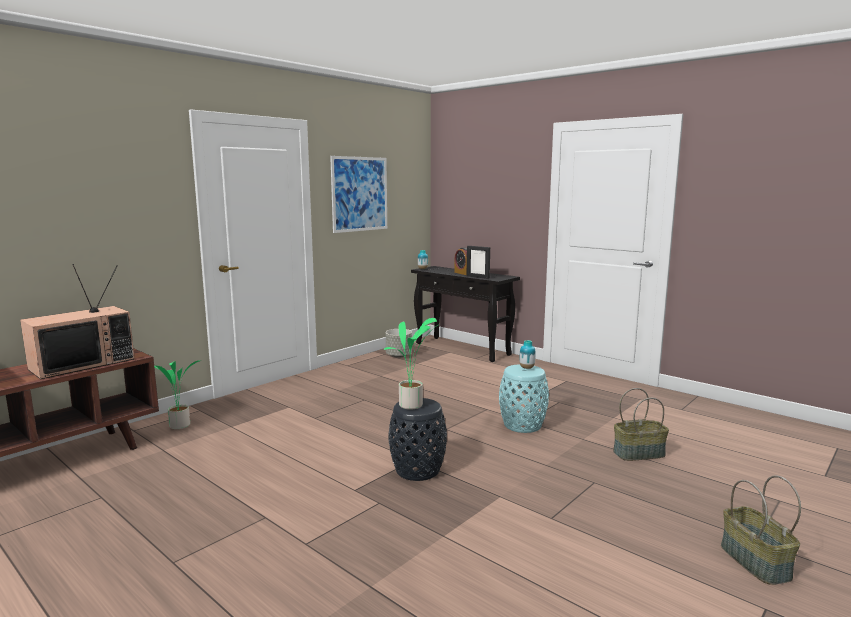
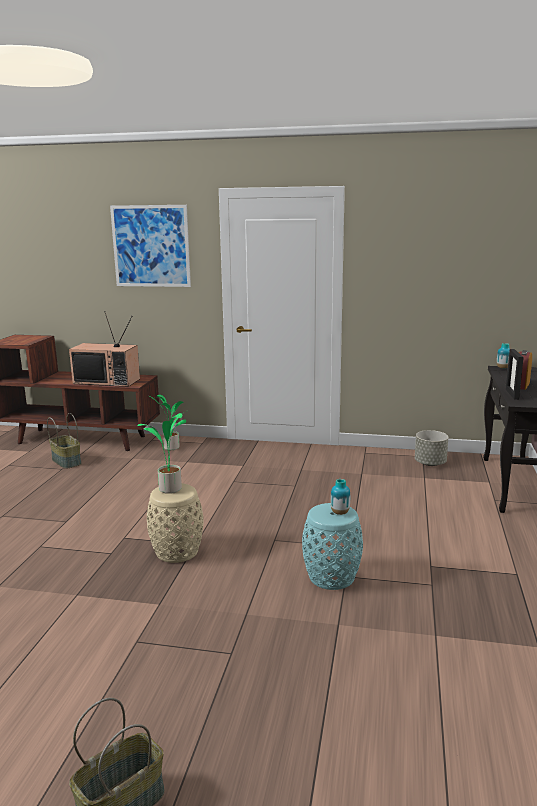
camera: 60 degrees right, 5 degrees up
picture [330,156,387,233] -> picture moved to [110,205,191,287]
black stool [388,398,447,481] -> beige stool [147,483,204,563]
basket [613,388,669,461] -> basket moved to [47,413,82,469]

